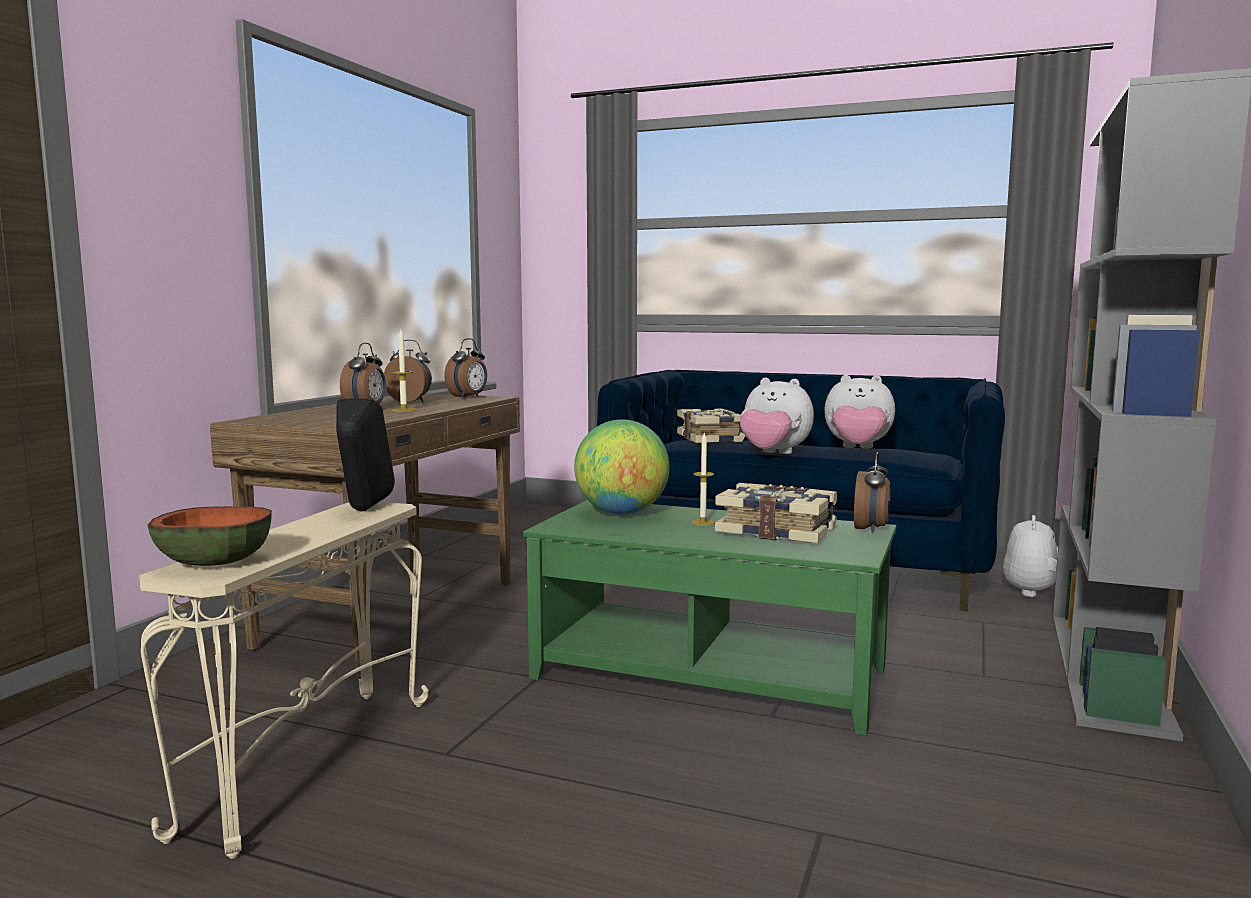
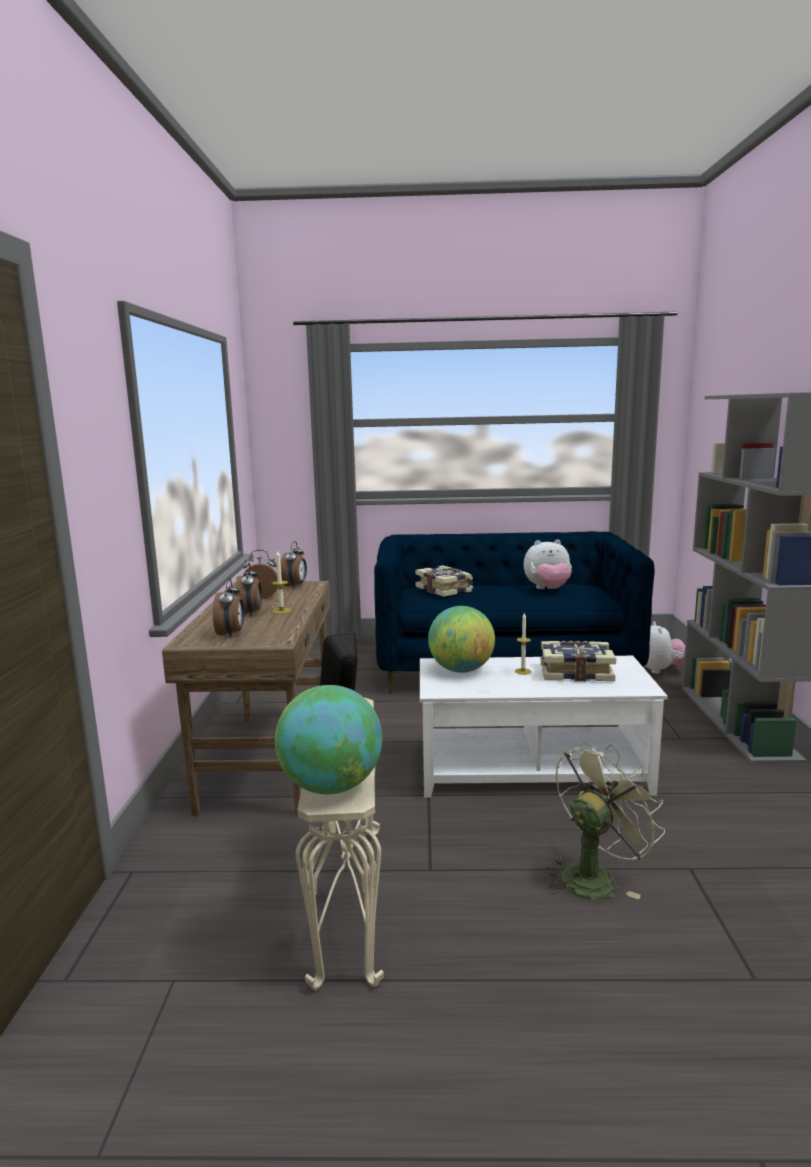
camera: 20 degrees left, 5 degrees up
bowl [148,506,272,566] -> globe [275,685,382,794]
green coffee table [523,500,896,735] -> white coffee table [420,656,668,798]
plush toy [739,377,814,454] -> none
alarm clock [854,452,891,533] -> alarm clock moved to [213,578,244,638]
none -> green fan [544,742,665,900]

